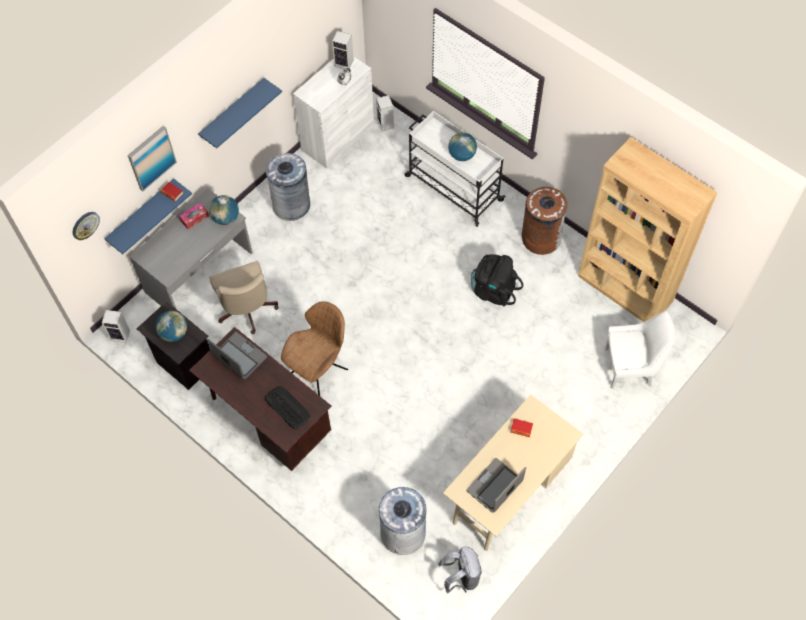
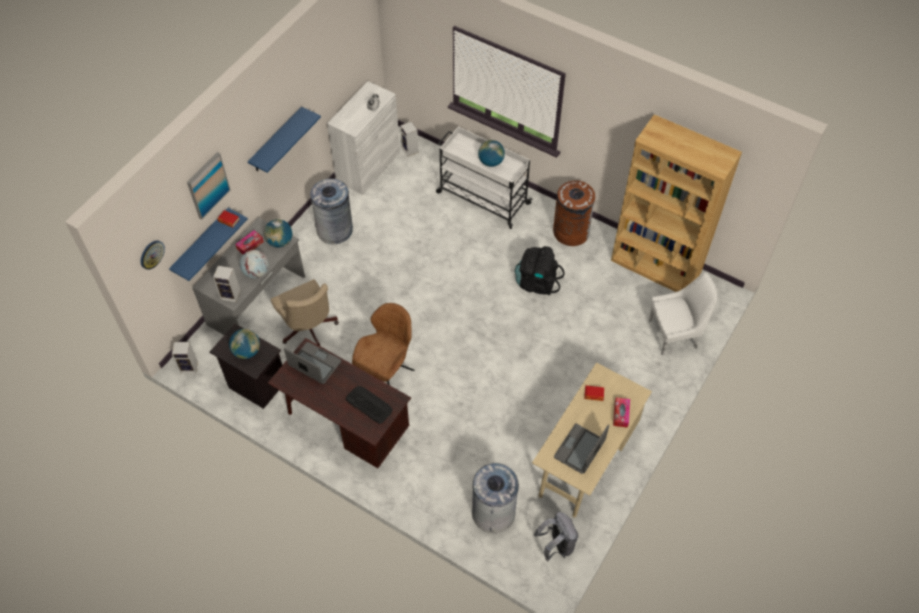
camera: 10 degrees left, 5 degrees down
speaker [332,31,354,69] -> speaker moved to [213,266,240,302]
none -> globe [240,250,269,279]
none -> tissue box [613,397,630,428]

